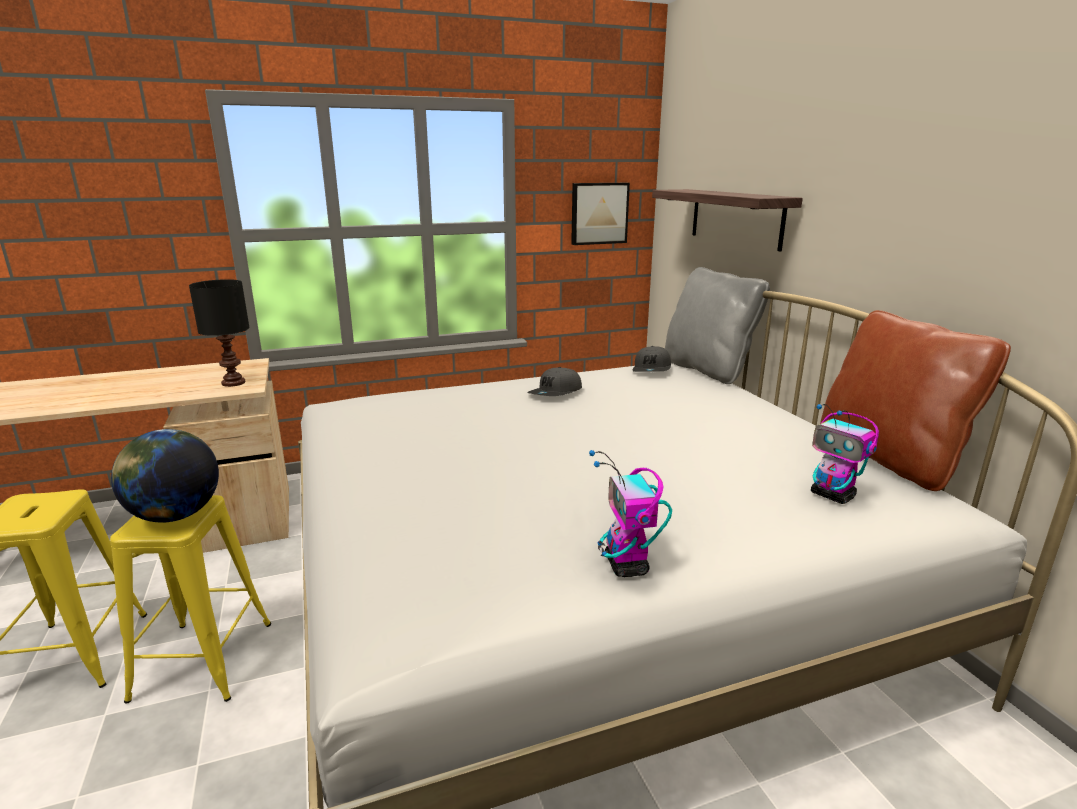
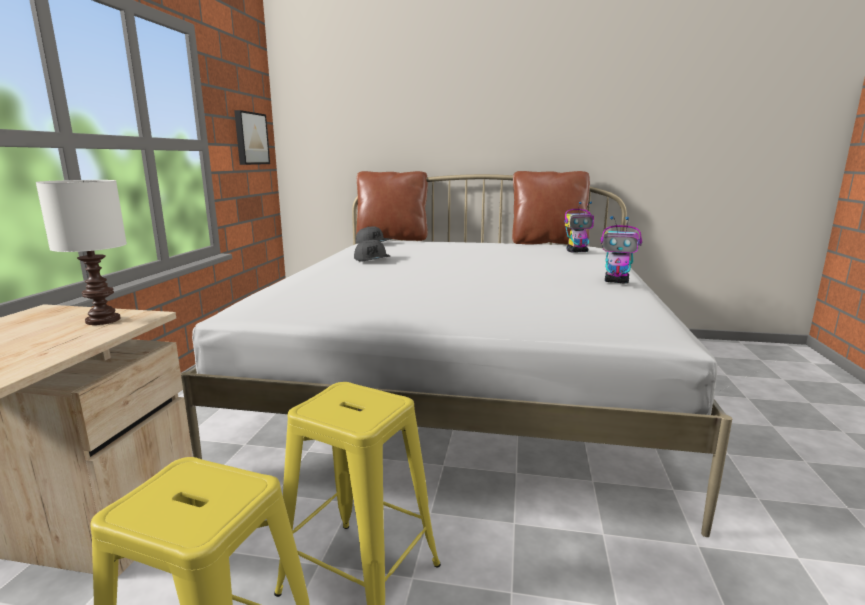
camera: 60 degrees left, 5 degrees down
globe [111,429,219,523] -> none
black table lamp [189,279,249,387] -> white table lamp [35,180,127,325]
shelf [652,189,803,252] -> none
grey pillow [665,267,770,384] -> brown pillow [356,171,428,241]

